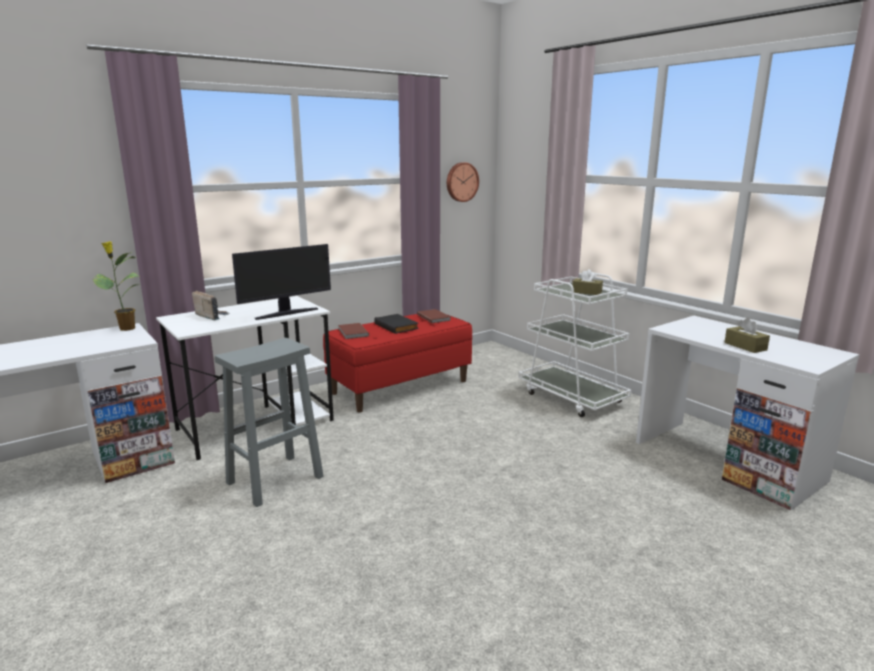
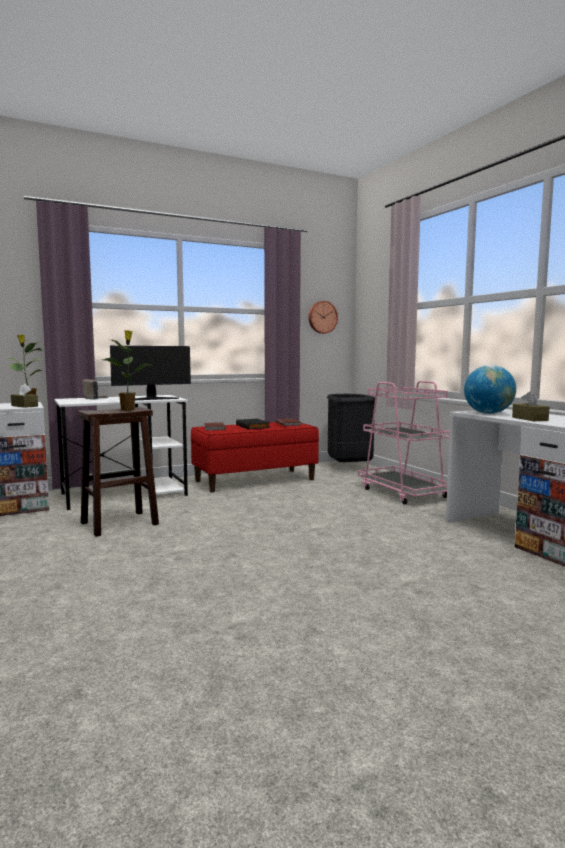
camera: 10 degrees right, 10 degrees down
grey stool [215,338,323,507] -> brown stool [77,407,159,537]
white cart [519,273,631,417] -> pink cart [358,381,450,505]
brown tissue box [572,269,603,295] -> brown tissue box moved to [11,384,38,408]
none -> potted plant [103,330,151,411]
none -> black trash can [327,394,375,462]
none -> globe [464,365,516,414]

